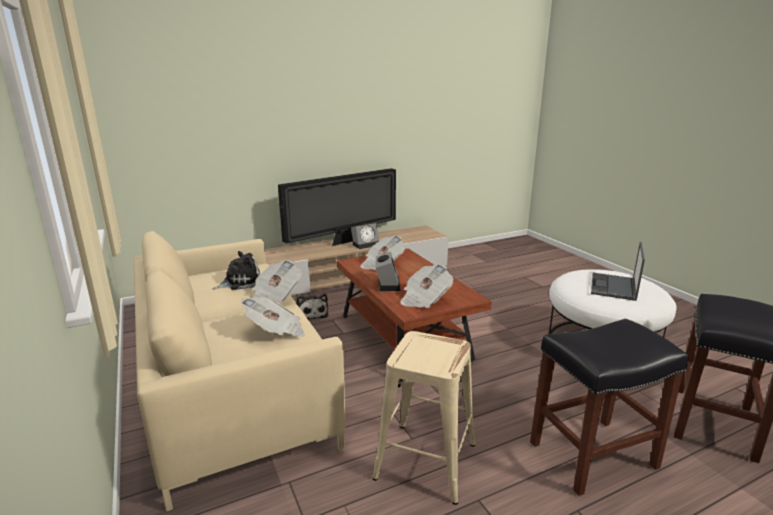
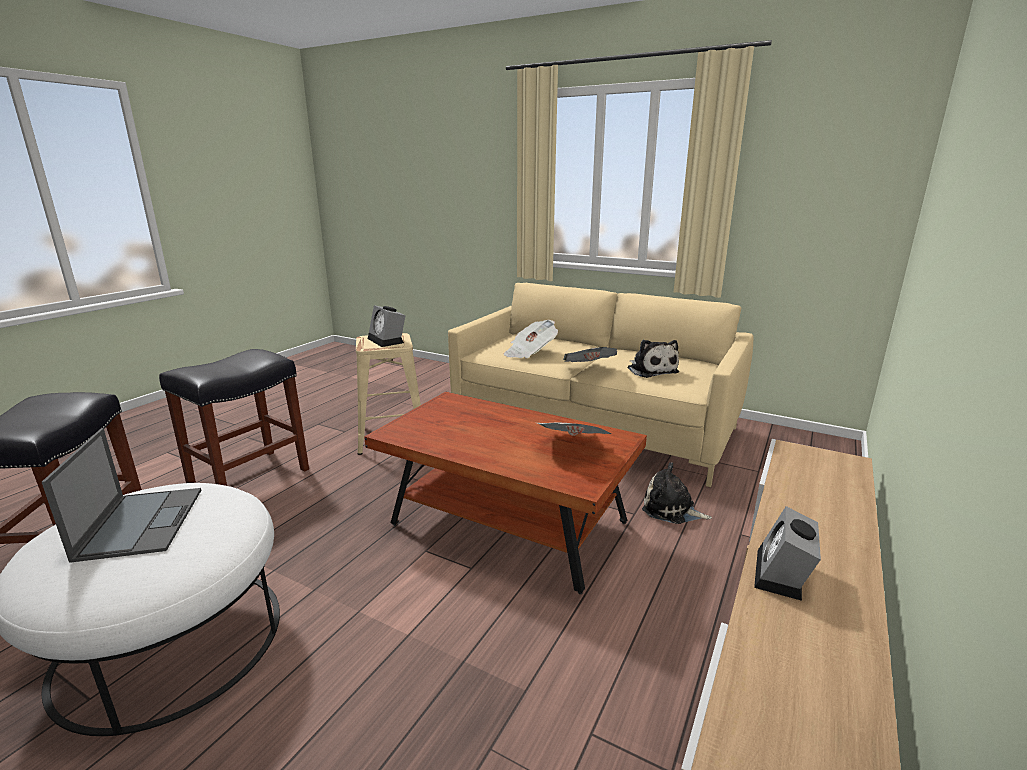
camera: 145 degrees right, 0 degrees up
plush toy [213,251,261,290] -> plush toy turned 45 degrees counterclockwise [627,340,679,378]
television [278,168,396,246] -> none
alarm clock [376,252,400,291] -> alarm clock moved to [368,305,406,347]
newspaper [400,264,453,308] -> none

